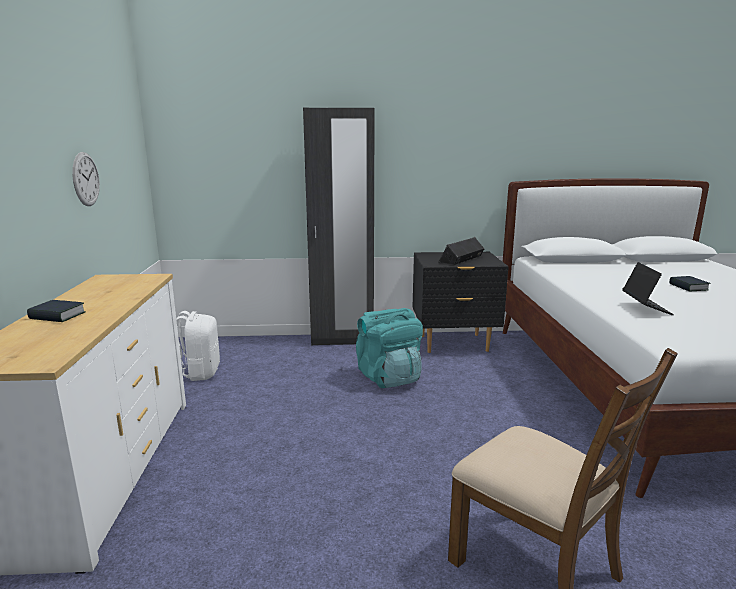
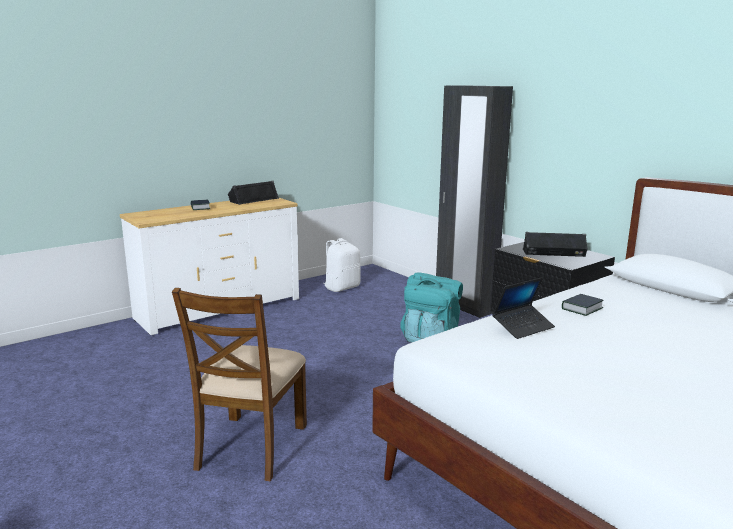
camera: 55 degrees right, 0 degrees up
wall clock [72,152,100,206] -> none
book [669,276,710,292] -> book moved to [562,294,603,316]
none -> black speaker [228,181,279,205]

